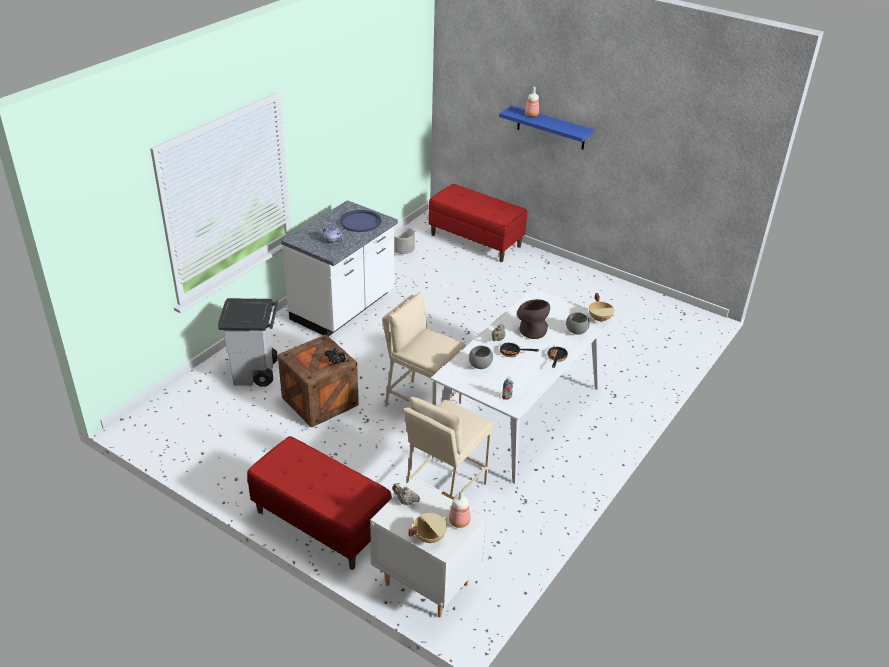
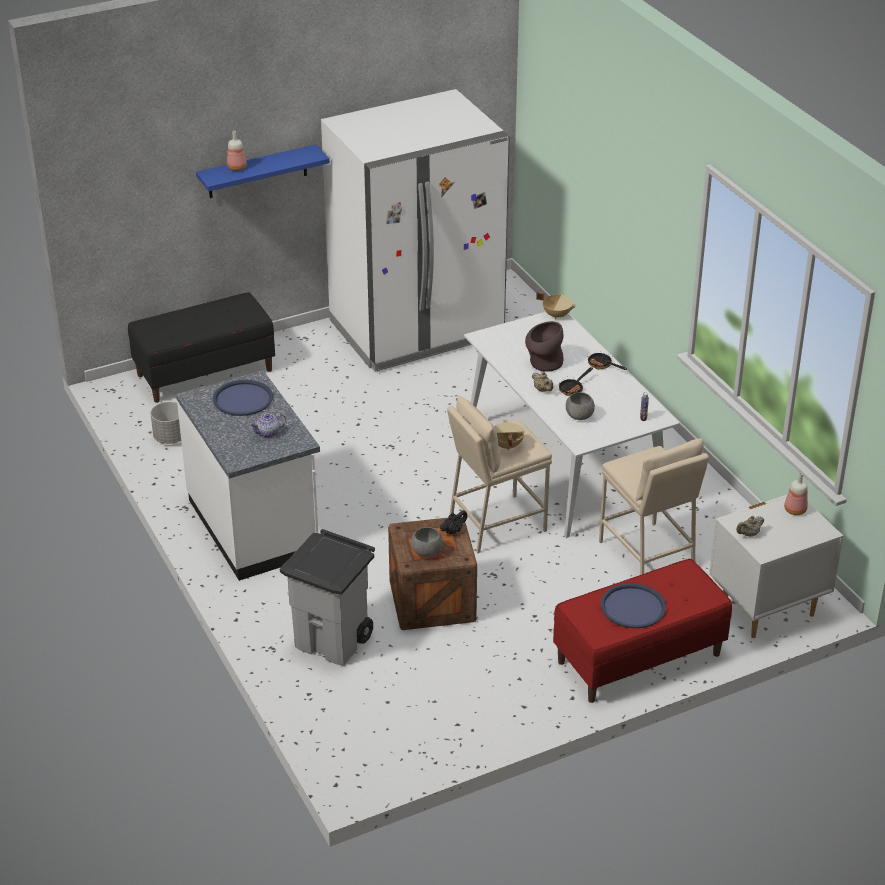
camera: 60 degrees left, 0 degrees up
beige cooking pot [408,513,448,543] -> beige cooking pot moved to [494,420,525,451]
red bench [428,184,527,262] -> black bench [128,292,275,403]
grey bowl [566,312,590,335] -> grey bowl moved to [411,527,443,557]
none -> white fridge [321,89,510,372]
none -> blue tray [601,583,666,628]

